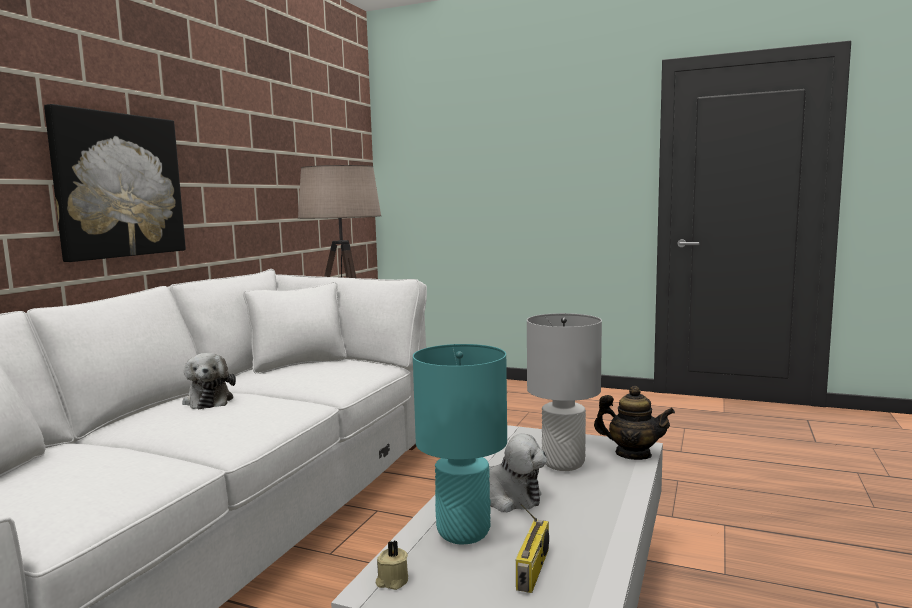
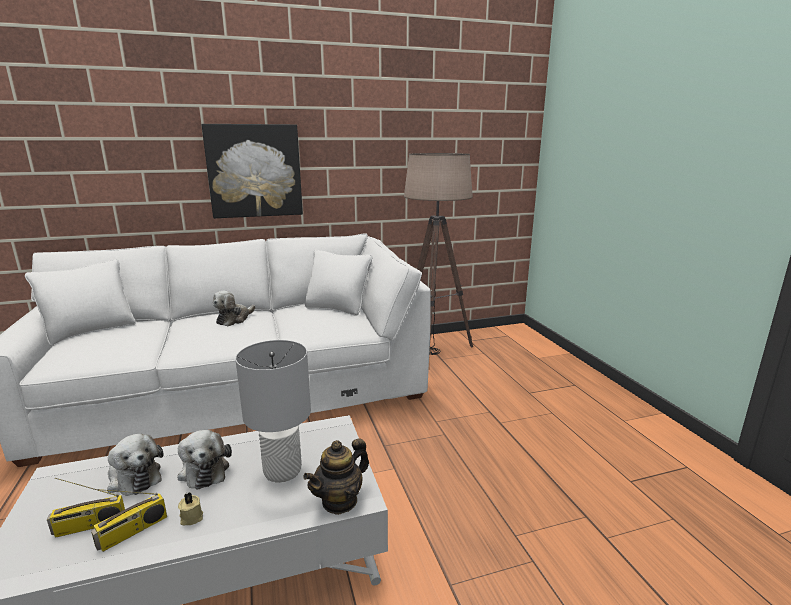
camera: 50 degrees right, 10 degrees up
beige candle [376,540,408,590] -> beige candle moved to [178,493,203,526]
turquoise table lamp [413,344,507,544] -> plush toy [107,434,163,496]
teapot [594,386,675,460] -> teapot turned 60 degrees clockwise [303,438,369,515]
none -> radio [91,489,167,552]

